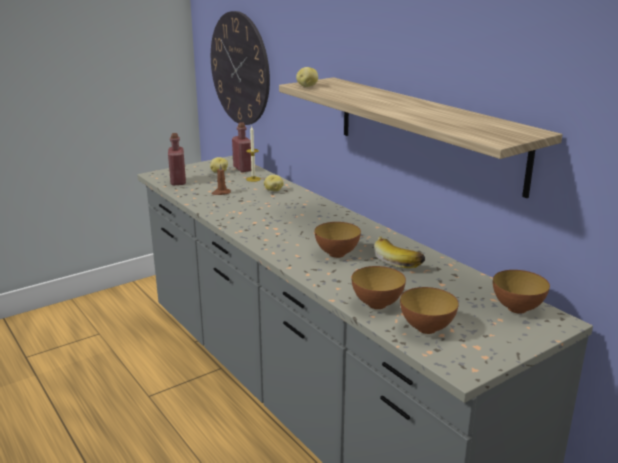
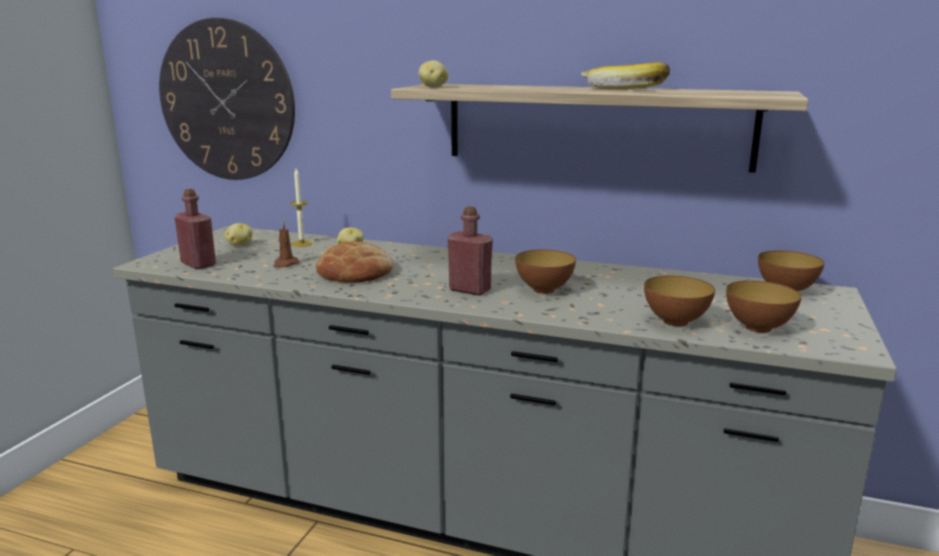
camera: 35 degrees left, 5 degrees down
red bottle [232,122,251,172] -> red bottle moved to [447,206,493,296]
banana [374,236,425,268] -> banana moved to [581,62,670,90]
none -> bread [316,241,394,283]

